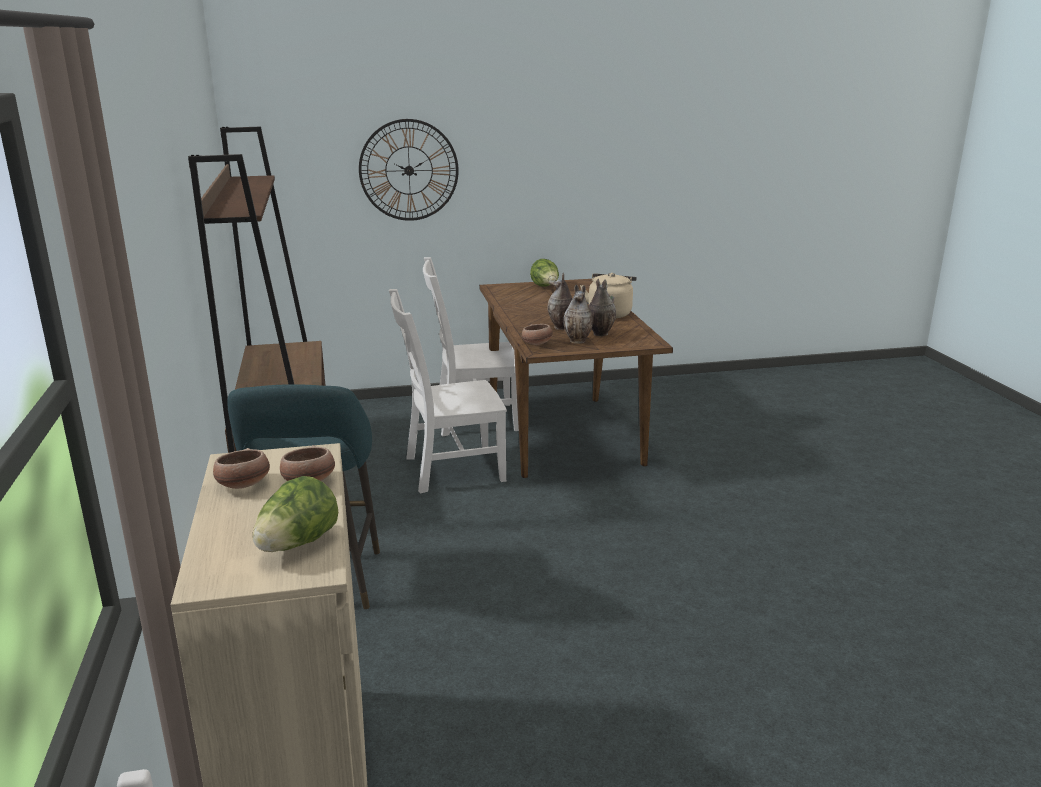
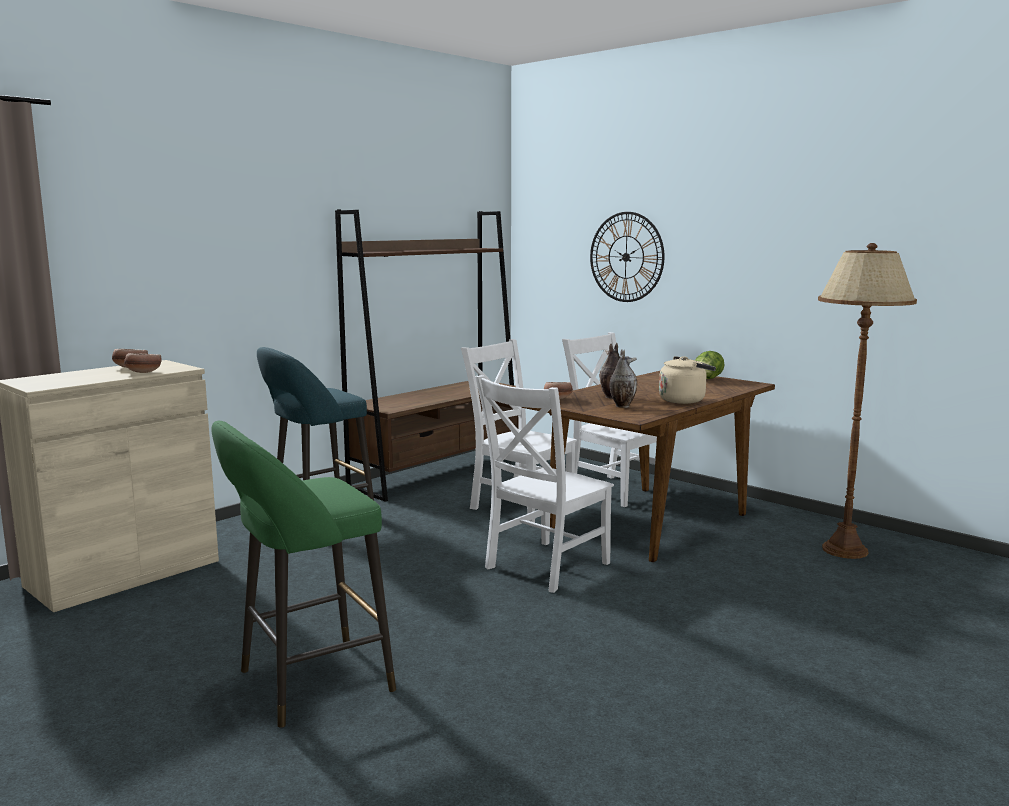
camera: 55 degrees right, 10 degrees down
lettuce [252,476,338,552] -> none
vase [563,284,593,344] -> none
none -> green stool [212,420,396,728]
none -> white chair [475,375,614,593]
none -> brown floor lamp [818,243,917,559]

